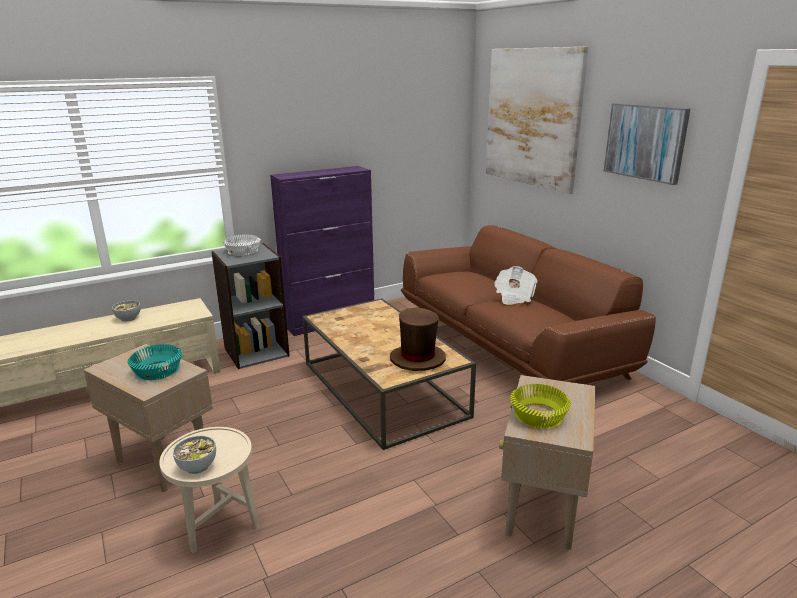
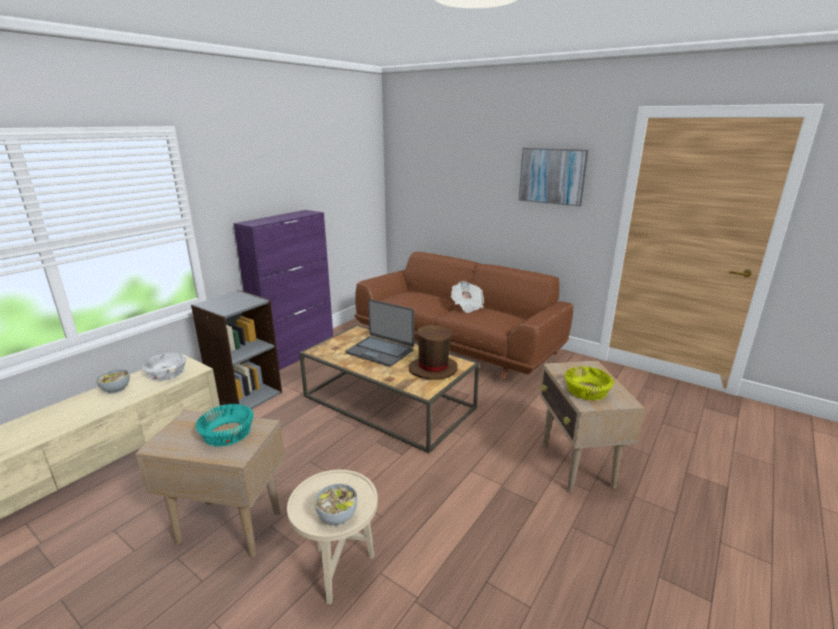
camera: 25 degrees left, 0 degrees up
white bowl [223,234,261,256] -> white bowl moved to [142,353,186,381]
picture [486,47,588,194] -> none
none -> laptop [346,299,414,367]

